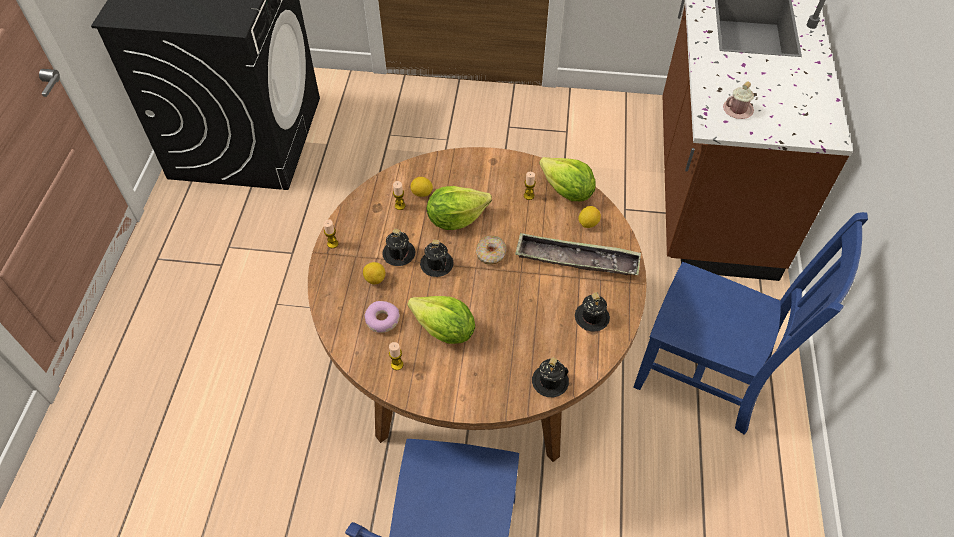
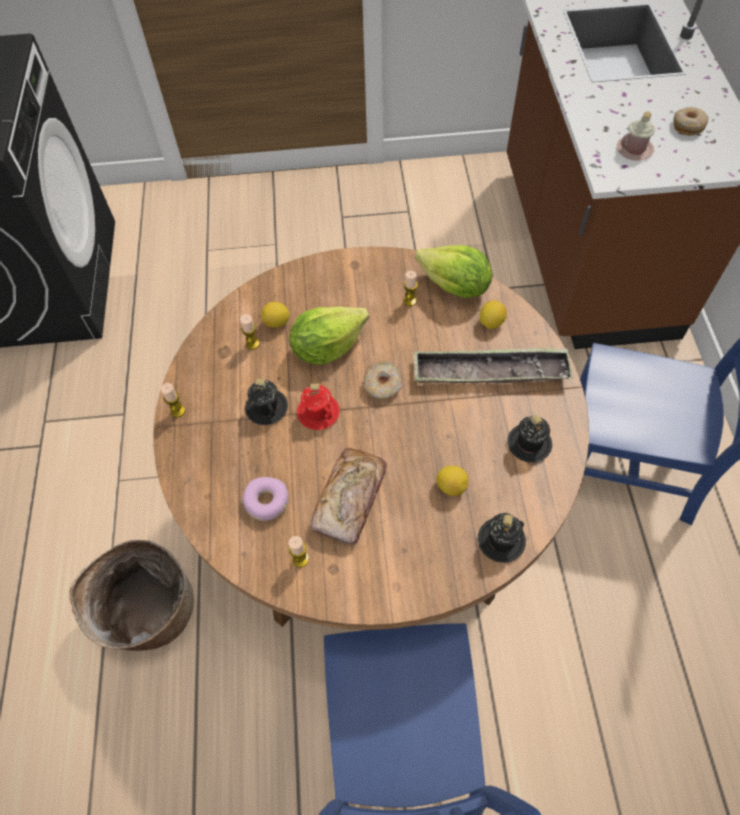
camera: 10 degrees left, 5 degrees up
lemon [363,262,385,284] -> lemon moved to [436,466,468,496]
lettuce [408,296,475,344] -> bread [311,448,387,544]
black mug [420,239,454,277] -> red mug [297,384,340,430]
none -> basket [69,540,194,651]
none -> donut [673,107,708,136]

